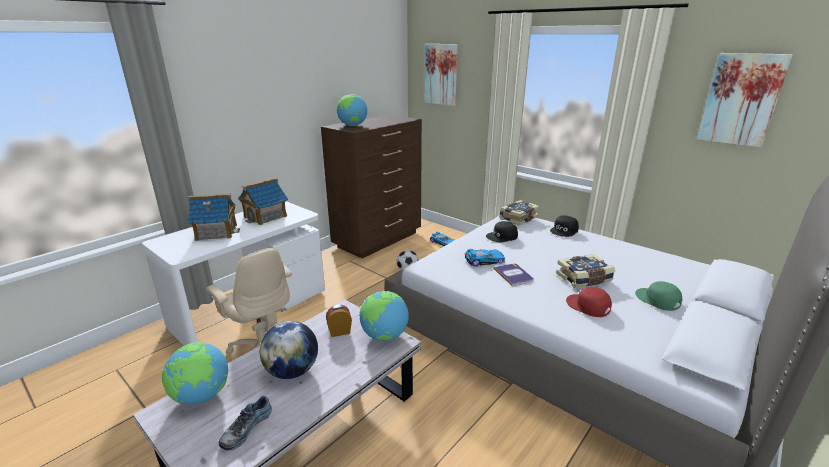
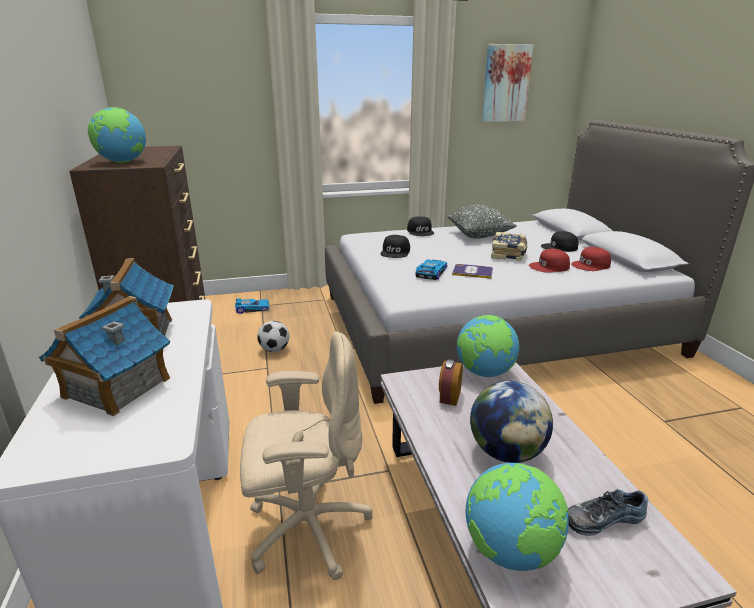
camera: 55 degrees left, 0 degrees up
shoe [218,396,272,450] -> shoe turned 105 degrees clockwise [568,489,648,536]
picture [425,44,458,106] -> none
book [499,200,540,225] -> none
green cap [635,281,682,311] -> black cap [541,231,579,252]
none -> grey pillow [446,205,517,239]
none -> red cap [571,247,611,271]

